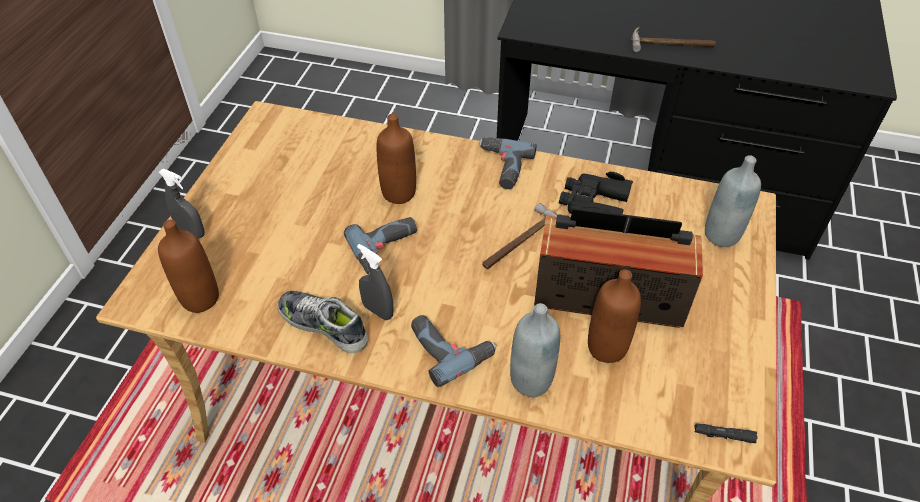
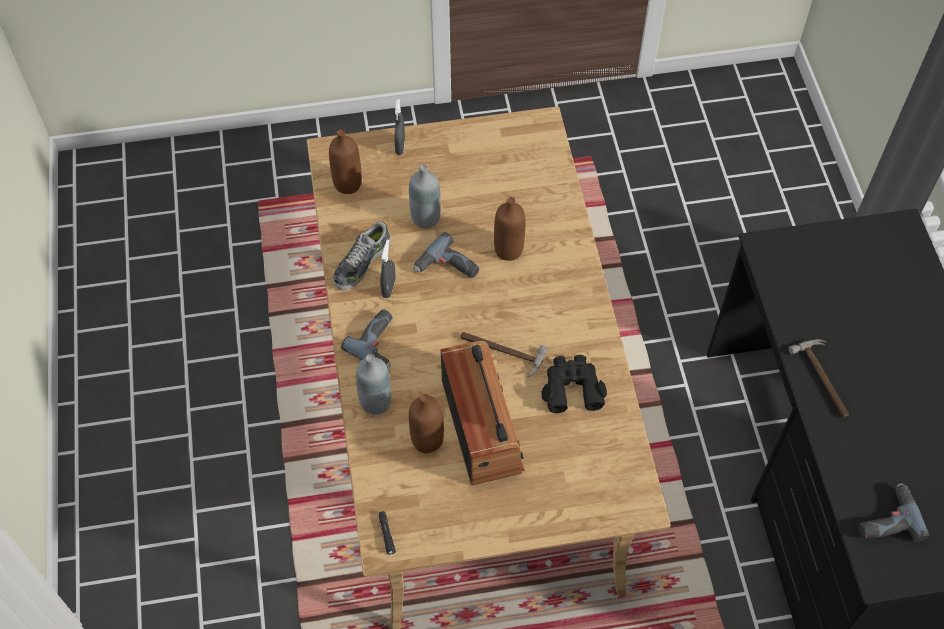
camera: 65 degrees right, 10 degrees up
shoe [277,291,368,353] -> shoe turned 150 degrees counterclockwise [333,221,391,290]
power drill [479,137,537,189] -> power drill moved to [859,483,929,541]
grey bottle [705,155,761,247] -> grey bottle moved to [409,164,441,229]

